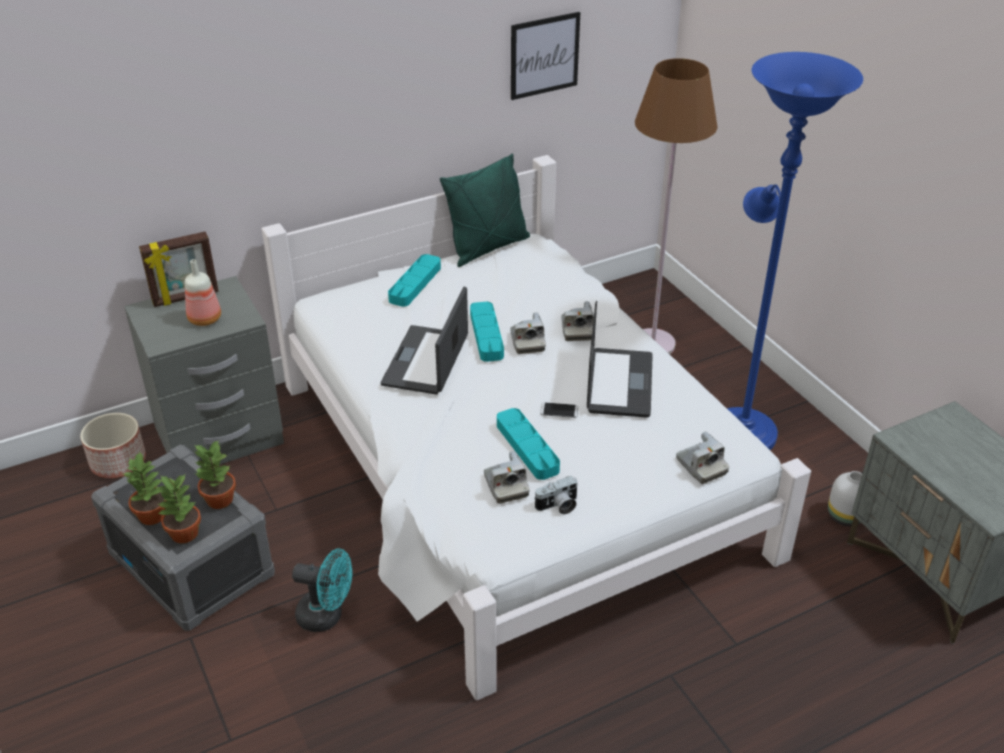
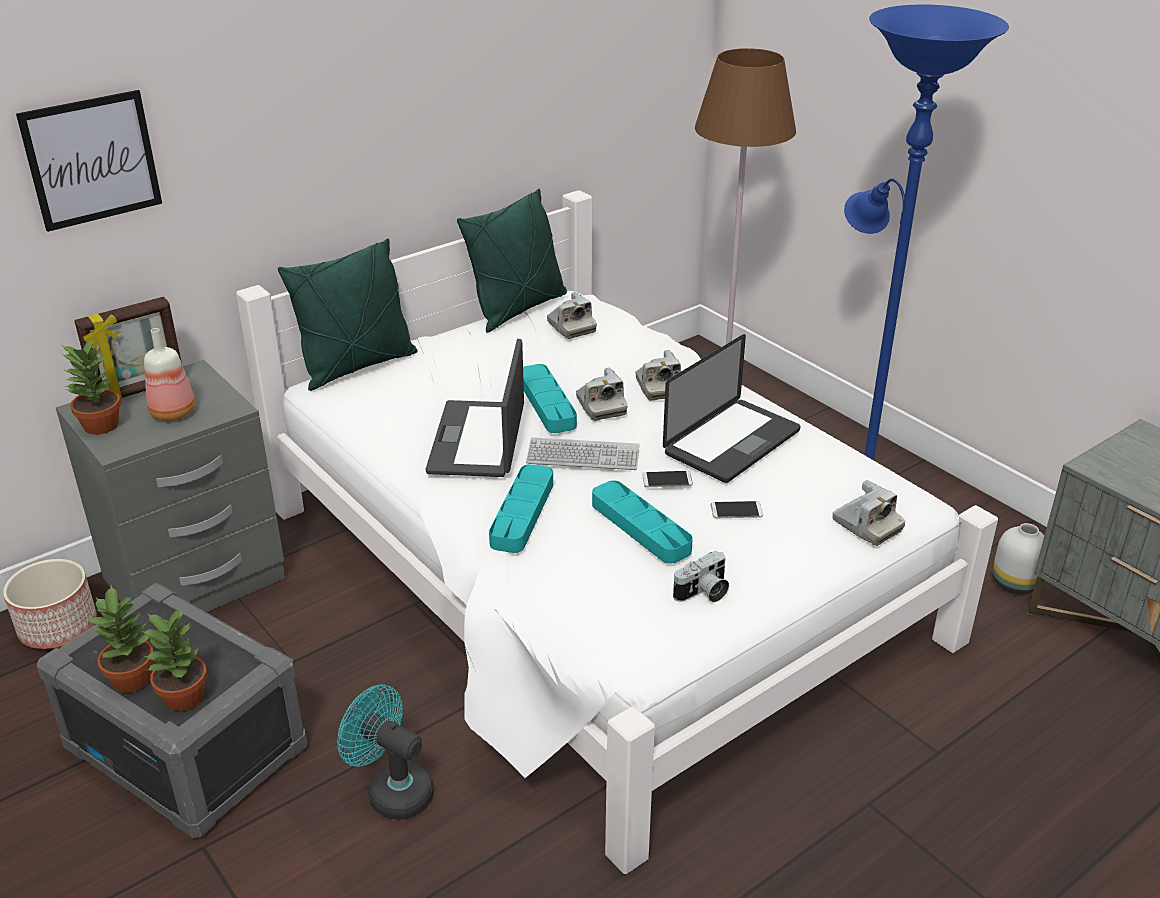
camera: 10 degrees left, 5 degrees down
potted plant [194,440,236,509] -> potted plant moved to [62,339,121,435]
turquoise fan [292,549,352,632] -> turquoise fan turned 150 degrees counterclockwise [337,685,434,820]
turquoise tray [388,254,441,307] -> turquoise tray moved to [489,464,553,553]
camera [484,451,530,504] -> camera moved to [547,292,597,339]
picture [511,12,580,100] -> picture moved to [16,90,162,232]
laptop [587,301,653,418] -> laptop turned 45 degrees clockwise [663,334,801,483]
none -> green pillow [278,239,418,391]
none -> keyboard [526,437,639,470]
none -> phone [711,501,763,518]

